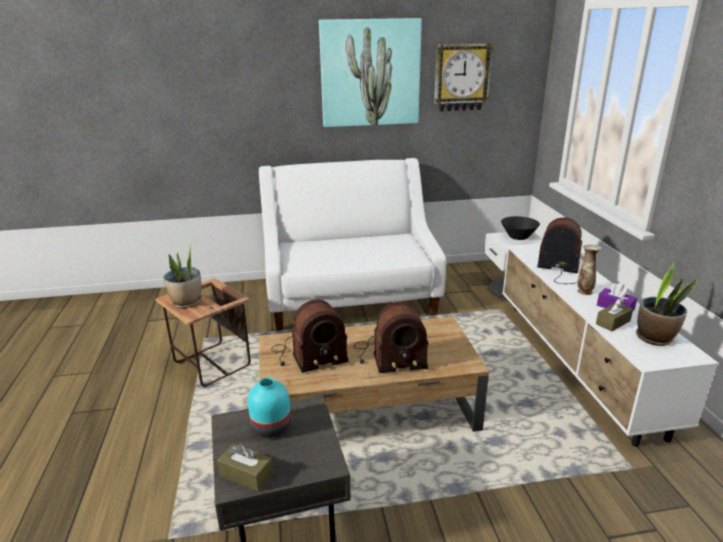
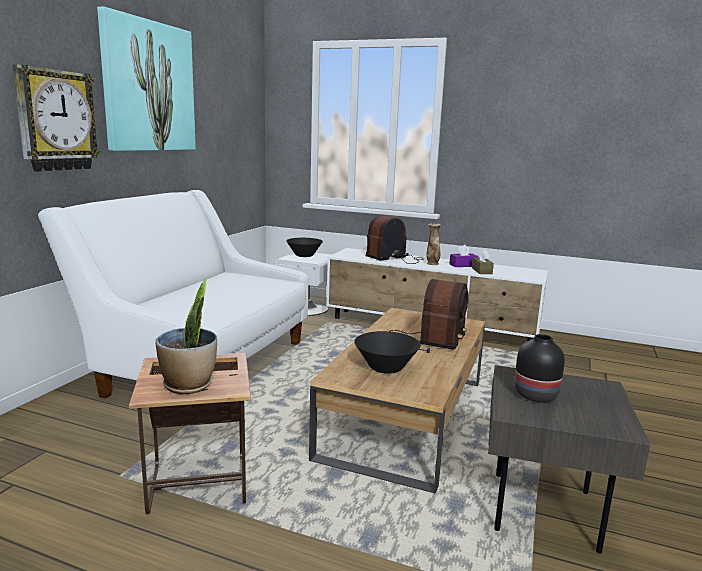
camera: 60 degrees left, 10 degrees down
brown tissue box [217,444,273,491] -> none
turquoise vase [248,377,291,438] -> black vase [514,334,565,402]
radio [271,300,349,373] -> black bowl [354,331,421,374]
wall clock [434,43,493,111] -> wall clock moved to [12,64,100,172]
potted plant [636,262,697,346] -> none

